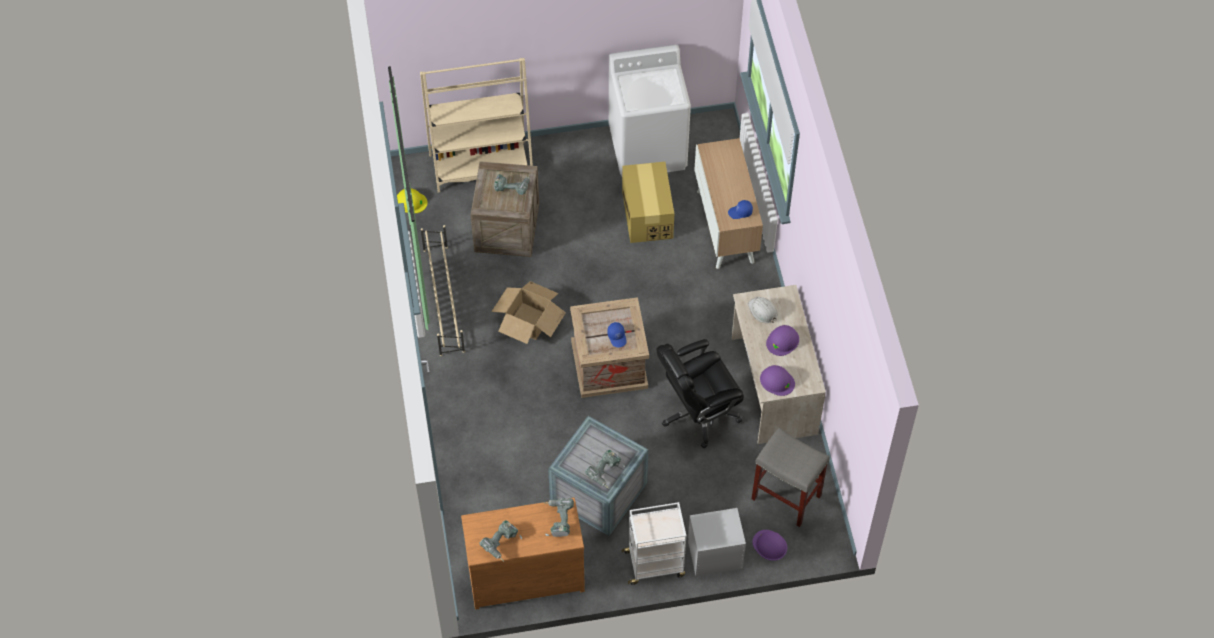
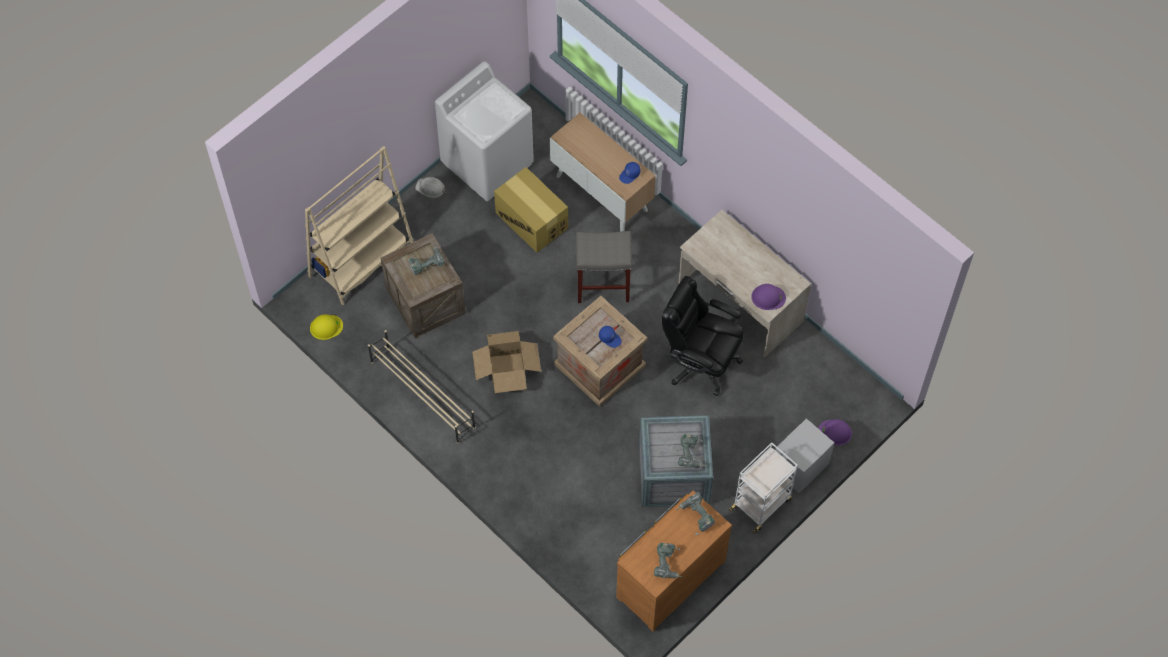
camera: 35 degrees left, 5 degrees up
black office chair [657,339,744,448] -> black office chair turned 90 degrees clockwise [662,276,744,396]
white hard hat [748,297,777,323] -> white hard hat moved to [415,177,446,198]
grey stool [752,428,830,527] -> grey stool moved to [576,231,632,303]
purple hard hat [766,325,799,356] -> none

